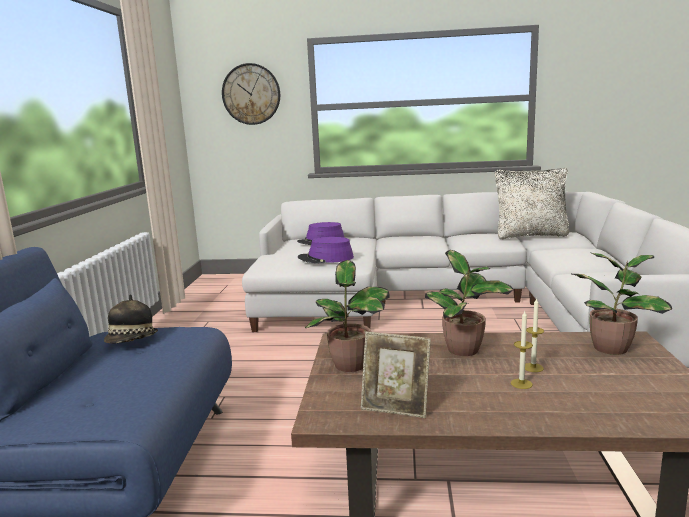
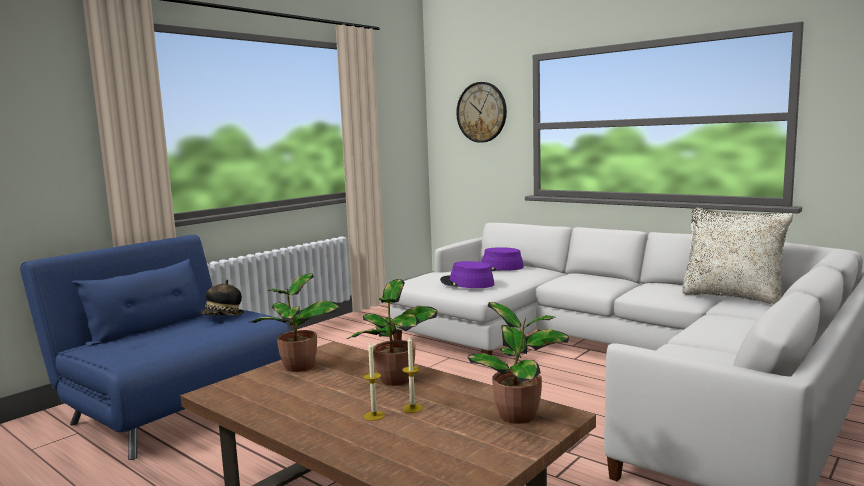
camera: 35 degrees right, 5 degrees down
picture frame [361,331,431,418] -> none

